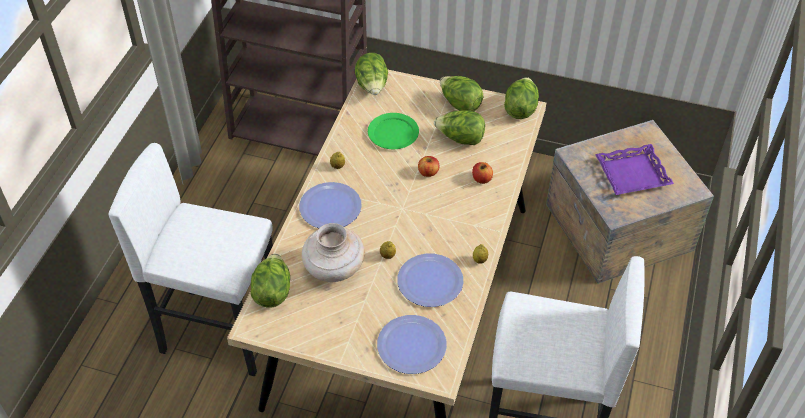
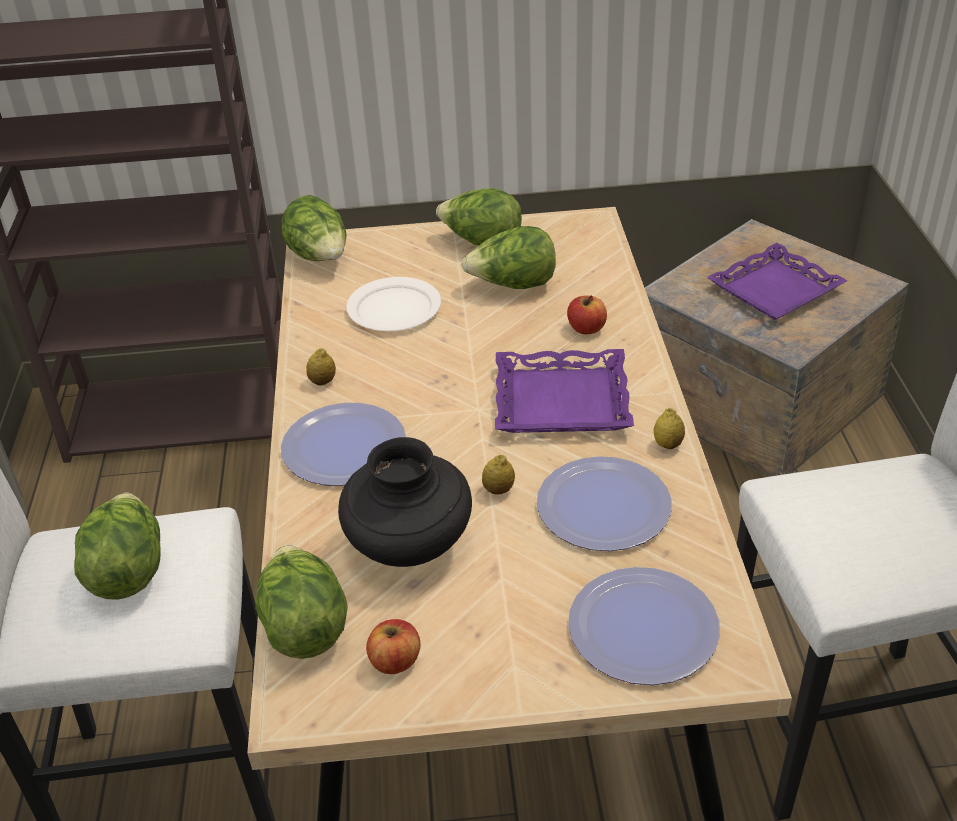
camera: 20 degrees left, 10 degrees down
beige vase [302,223,365,282] -> black vase [338,437,472,567]
green plate [368,113,419,149] -> white plate [346,277,441,331]
apple [418,156,439,177] -> apple moved to [366,619,420,674]
lettuce [504,77,539,119] -> lettuce moved to [74,493,161,600]
none -> purple tray [495,349,634,433]

